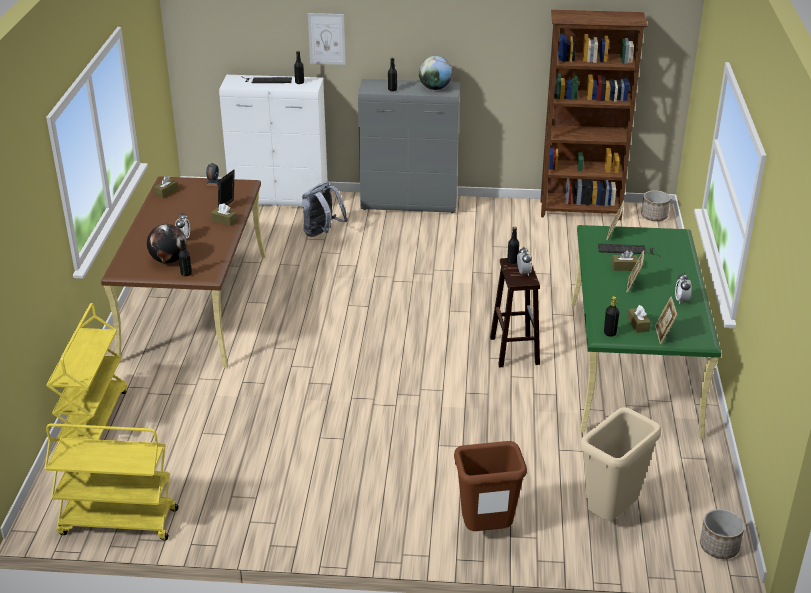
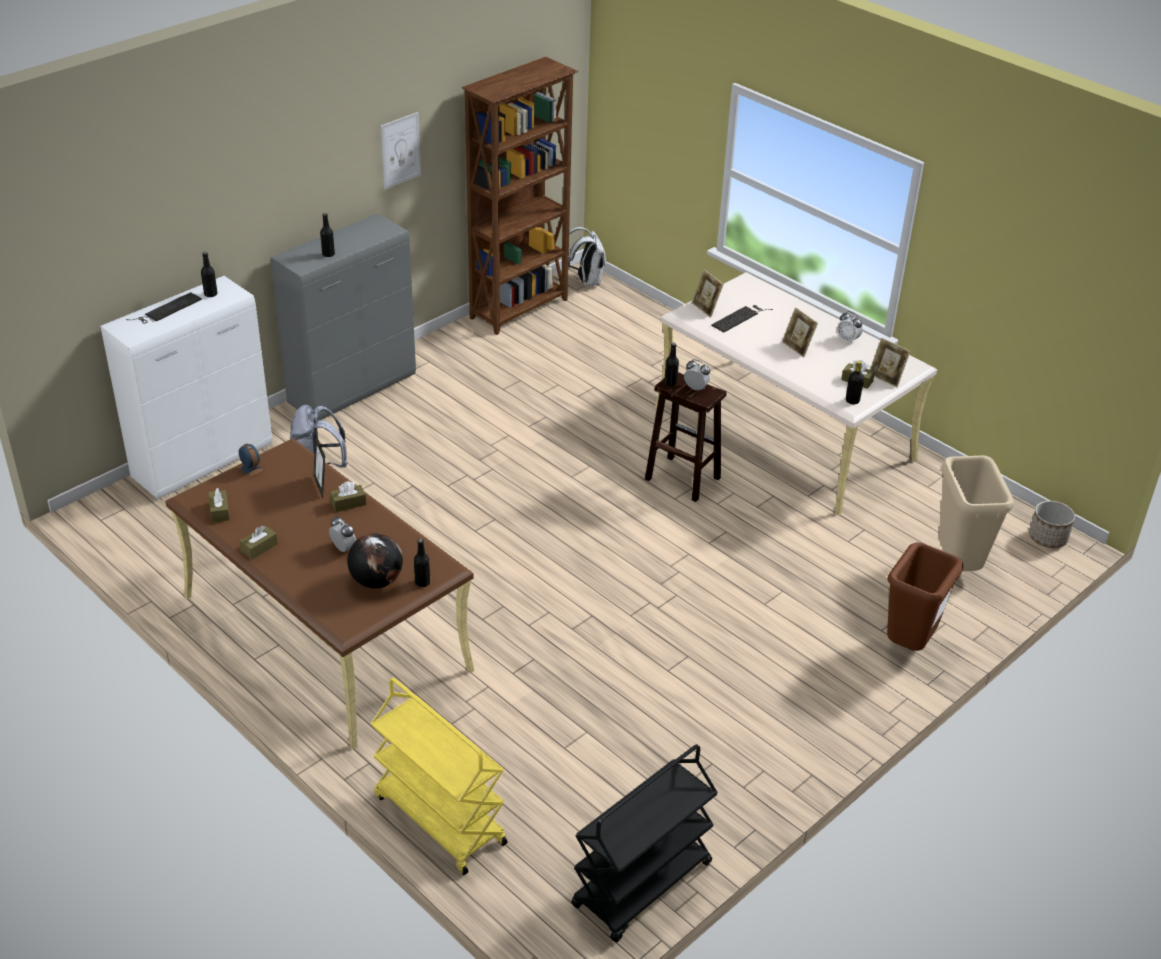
camera: 50 degrees left, 5 degrees up
yellow cart [45,423,179,541] -> black cart [572,744,718,943]
picture [308,13,346,65] -> picture moved to [380,112,421,189]
globe [419,56,452,90] -> none
green desk [571,225,721,439] -> beige desk [655,272,937,516]
brown tissue box [612,250,638,271] -> brown tissue box moved to [239,525,278,560]
planter [641,190,670,221] -> white backpack [568,227,606,286]

